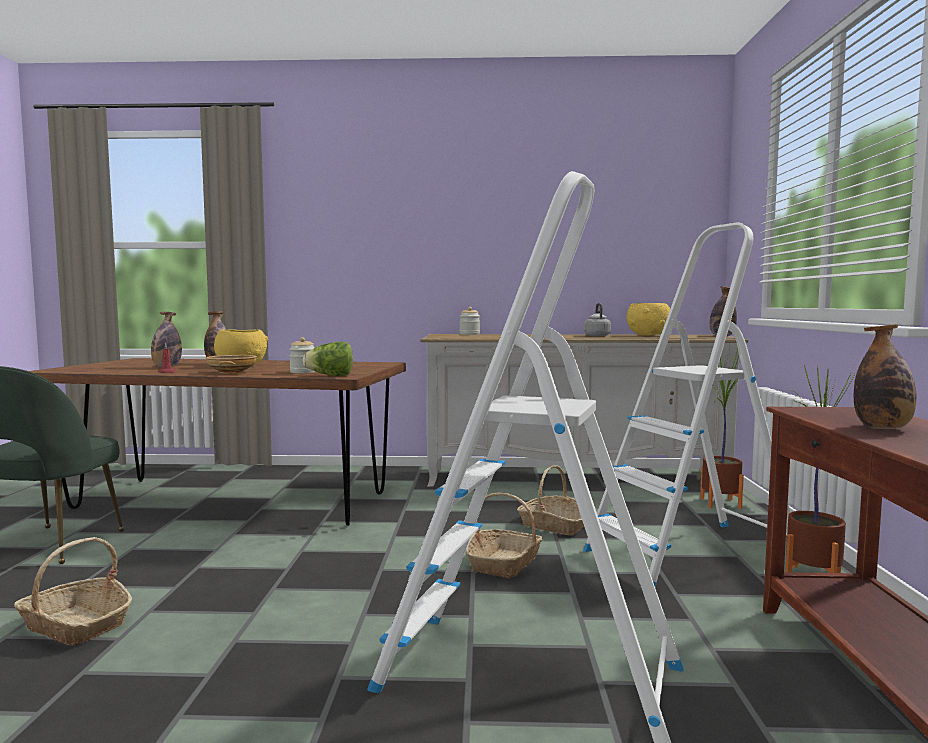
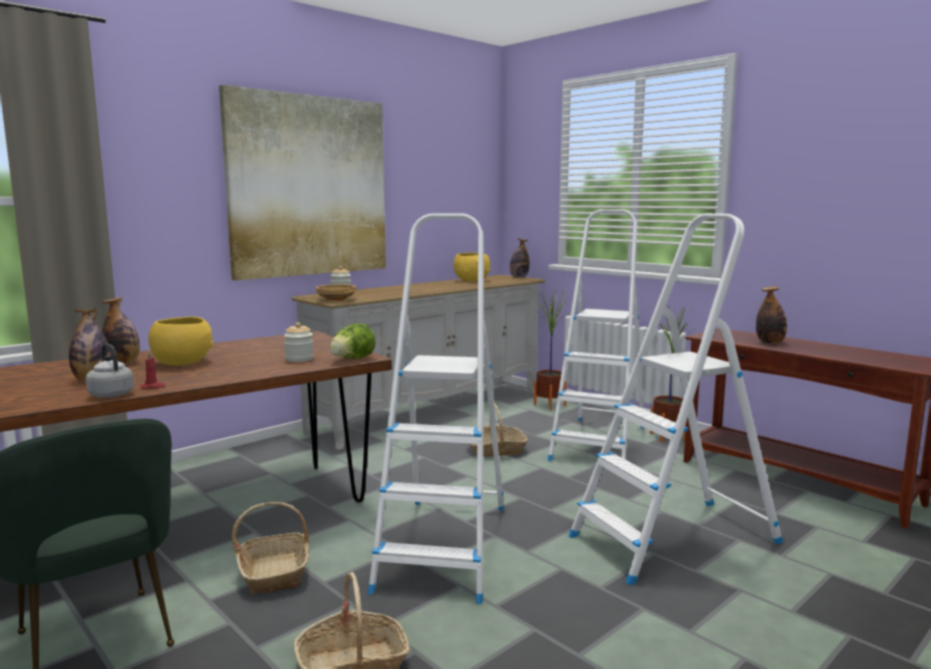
camera: 45 degrees left, 5 degrees up
beige bowl [206,355,257,374] -> beige bowl moved to [315,284,356,301]
basket [465,493,543,579] -> basket moved to [232,502,309,594]
grey kettle [584,303,611,337] -> grey kettle moved to [86,343,134,398]
none -> picture [219,85,386,281]
none -> white step ladder [368,213,504,604]

